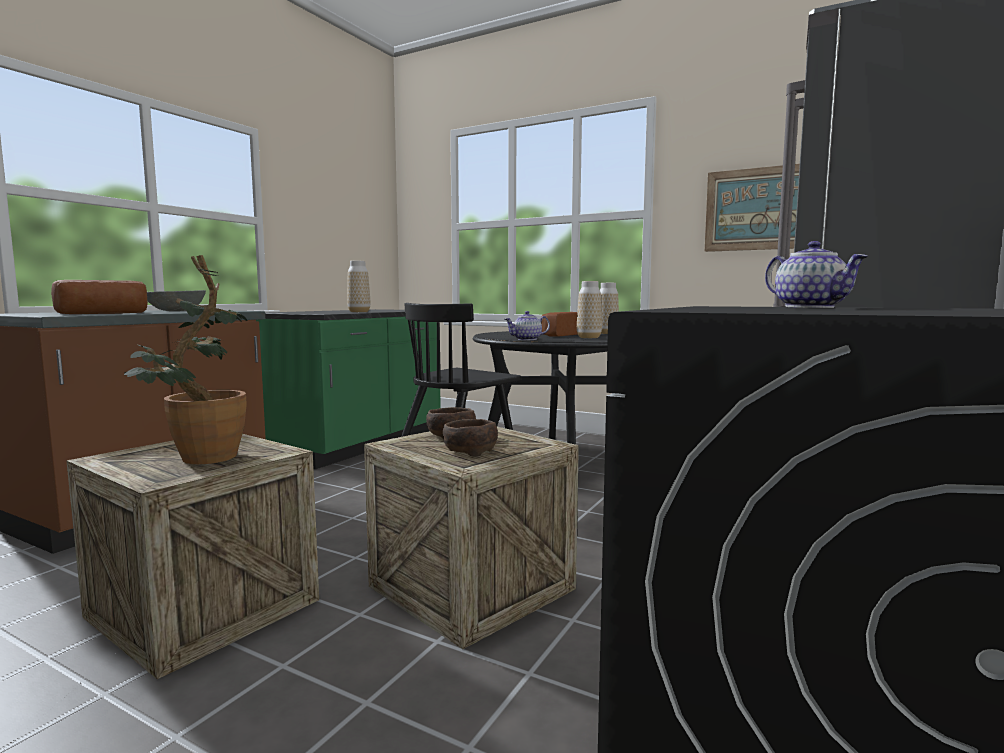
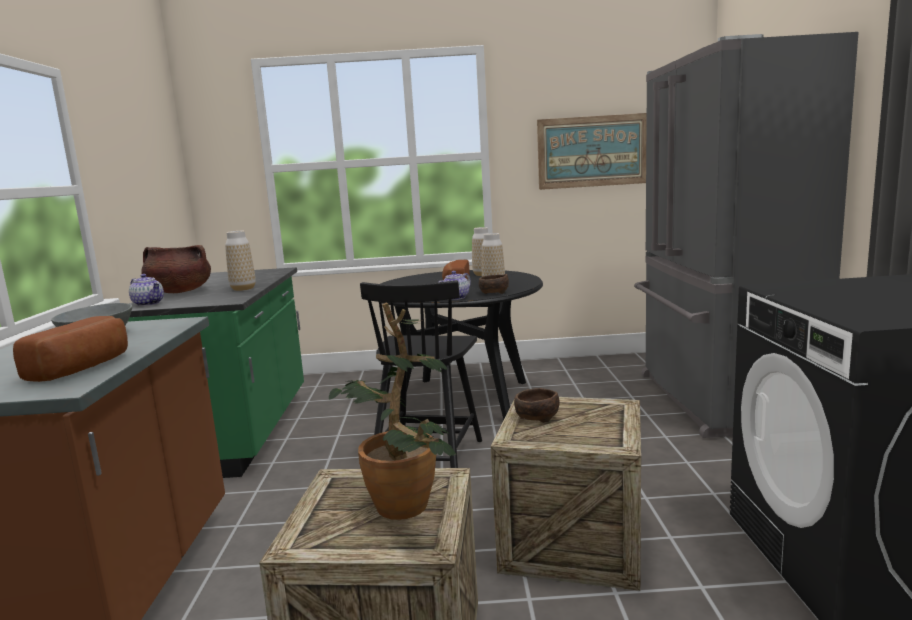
camera: 30 degrees left, 5 degrees up
brown bowl [443,419,498,456] -> brown bowl moved to [479,274,509,294]
teapot [765,241,868,308] -> teapot moved to [129,274,164,306]
none -> brown cooking pot [141,245,211,293]

